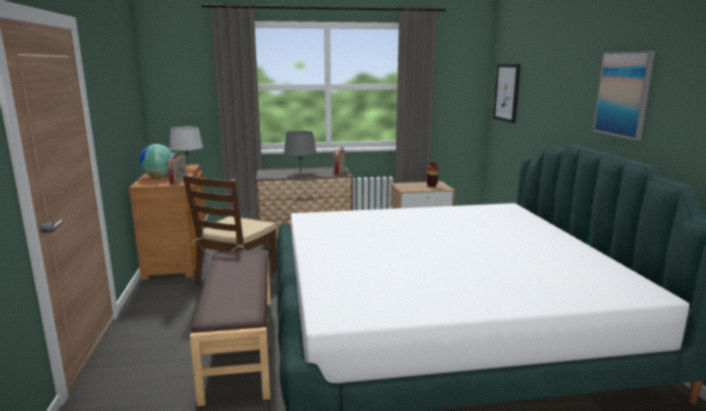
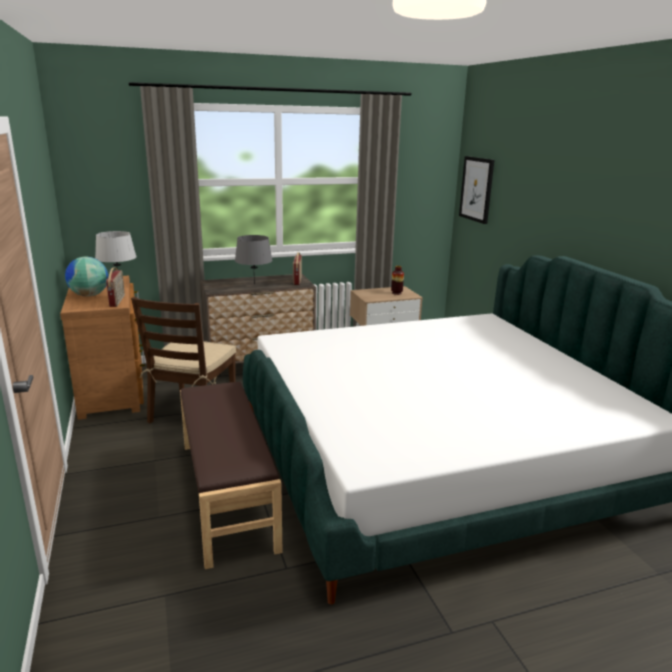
camera: 10 degrees left, 5 degrees up
picture [593,51,655,140] -> none

